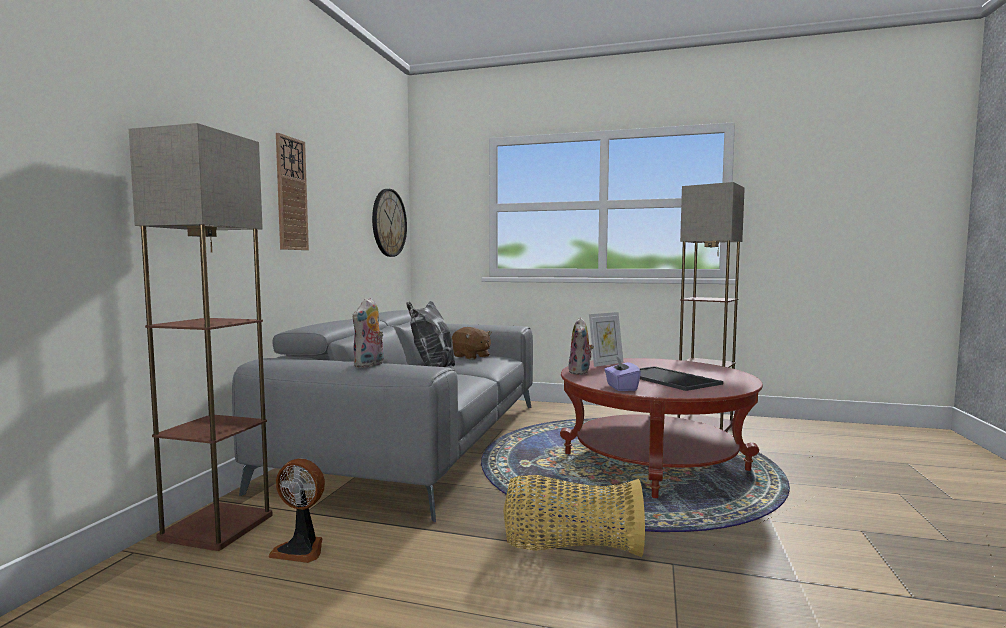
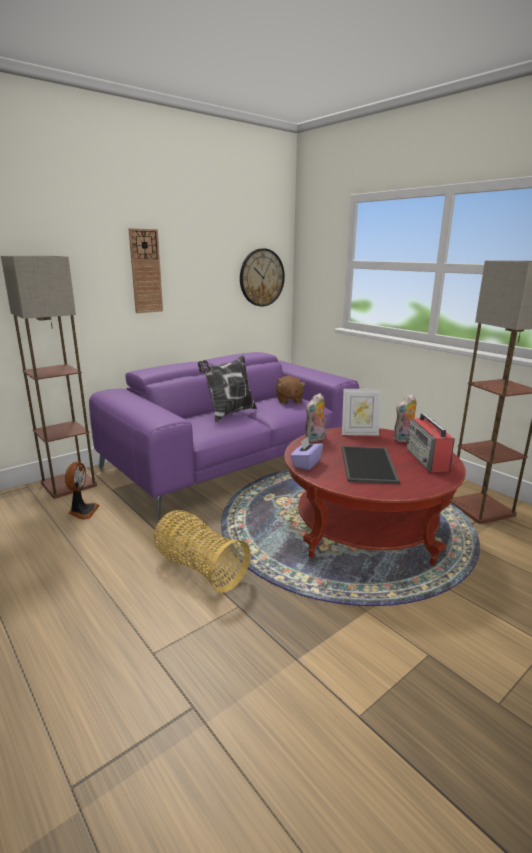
camera: 35 degrees right, 15 degrees up
grey sofa [232,310,533,522] -> purple sofa [89,352,359,520]
fan [268,458,325,563] -> fan turned 135 degrees counterclockwise [65,462,100,520]
plush toy [353,298,384,368] -> plush toy moved to [393,394,416,443]
none -> radio [406,413,455,472]

